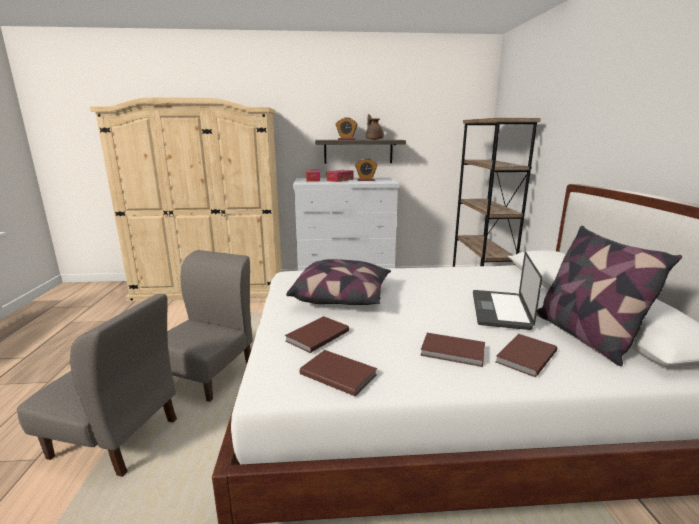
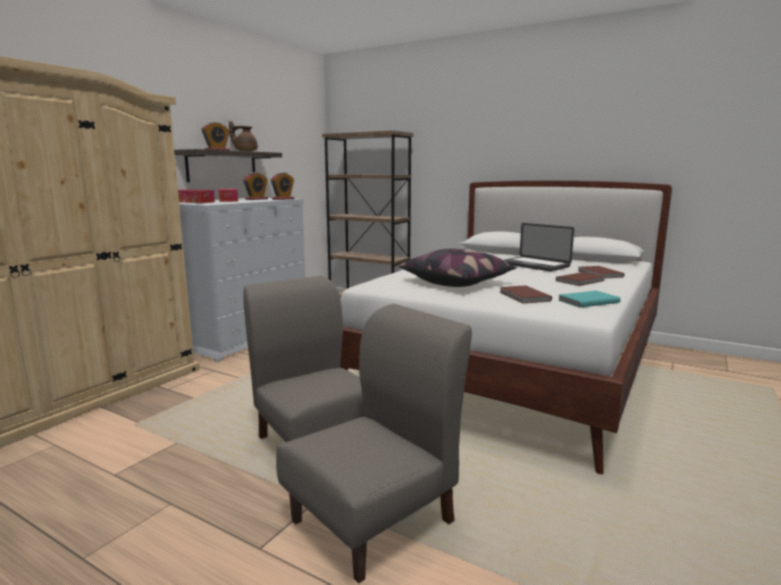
camera: 55 degrees left, 5 degrees down
brown book [300,350,377,396] -> turquoise book [558,290,621,308]
pillow [536,225,682,366] -> none
none -> alarm clock [270,172,294,200]

